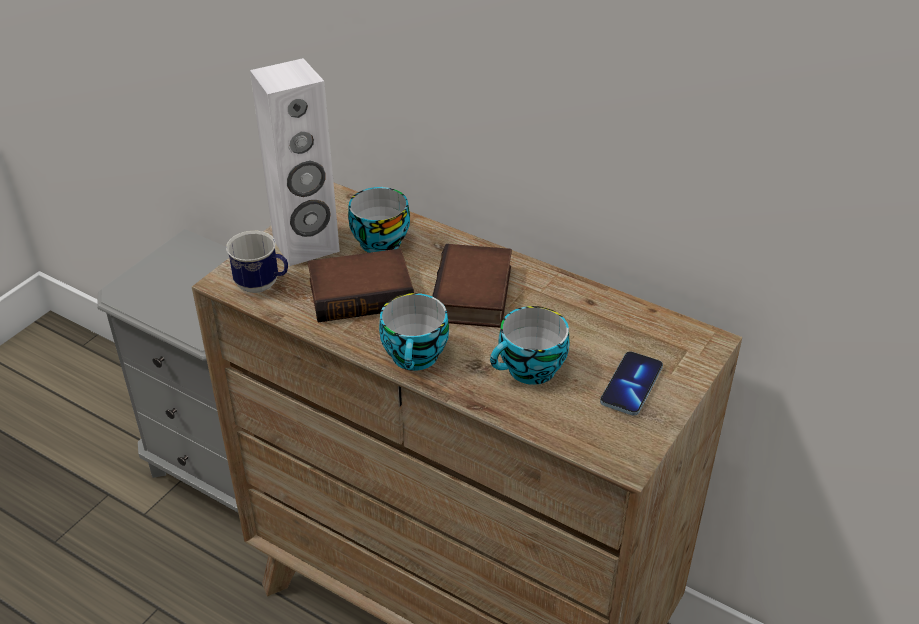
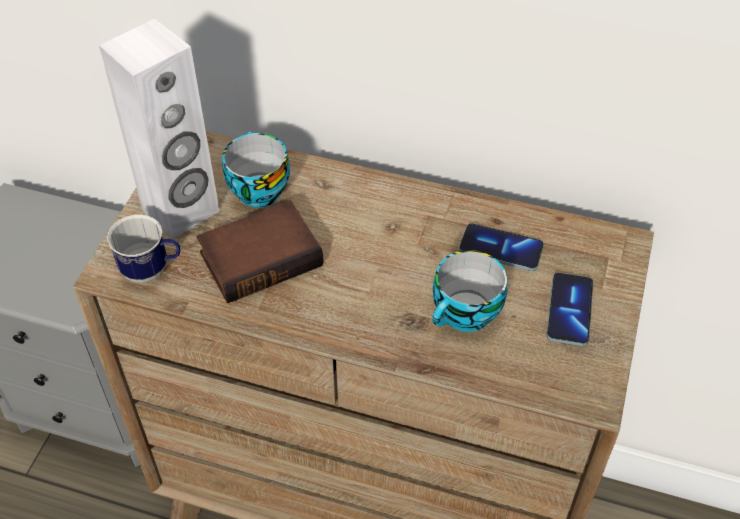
camera: 15 degrees left, 10 degrees up
cup [379,293,449,371] -> none
book [432,244,512,328] -> none
none -> phone [459,223,544,271]

